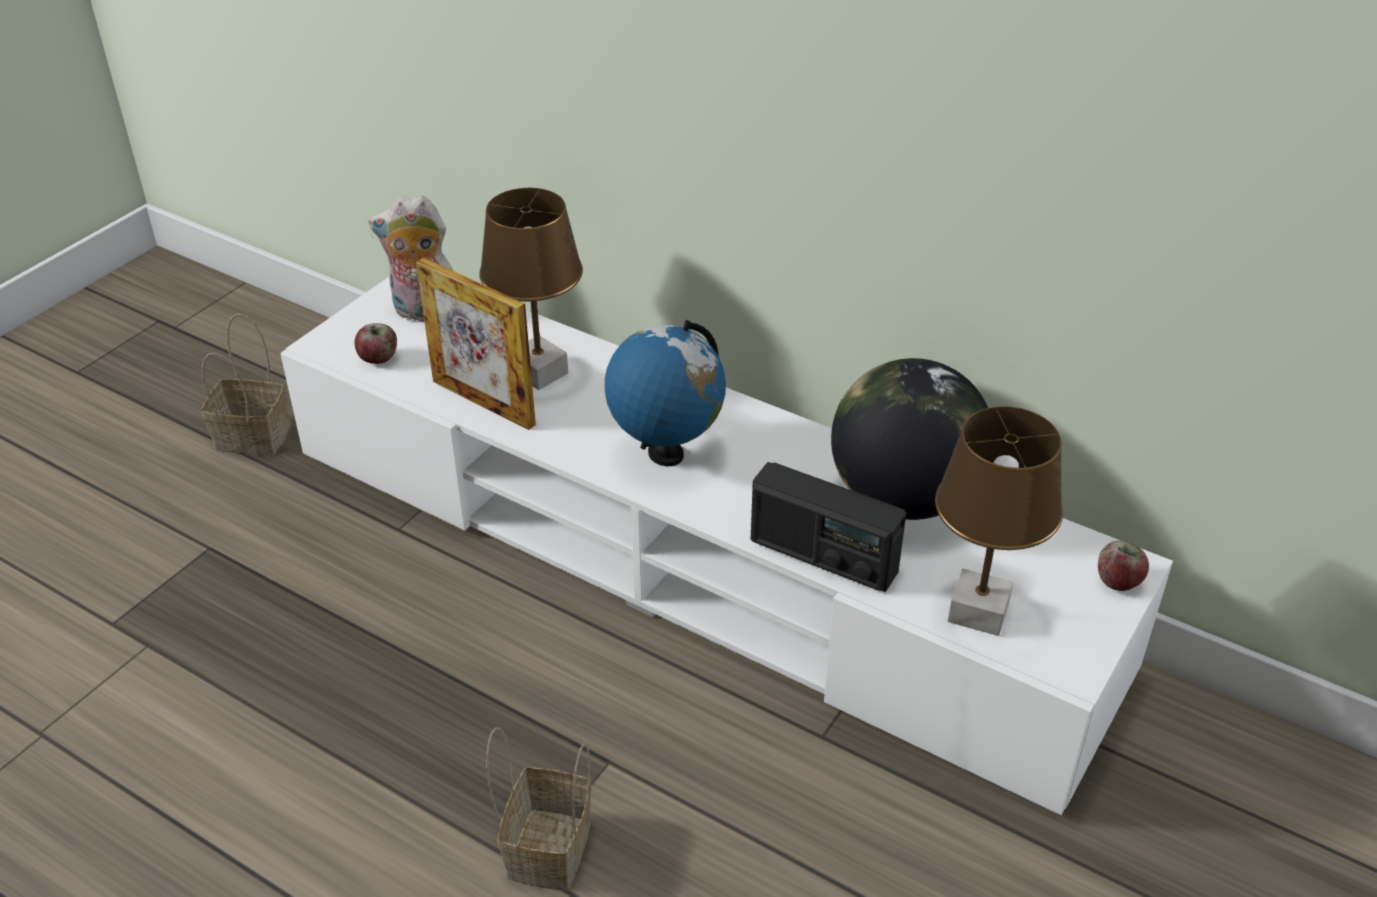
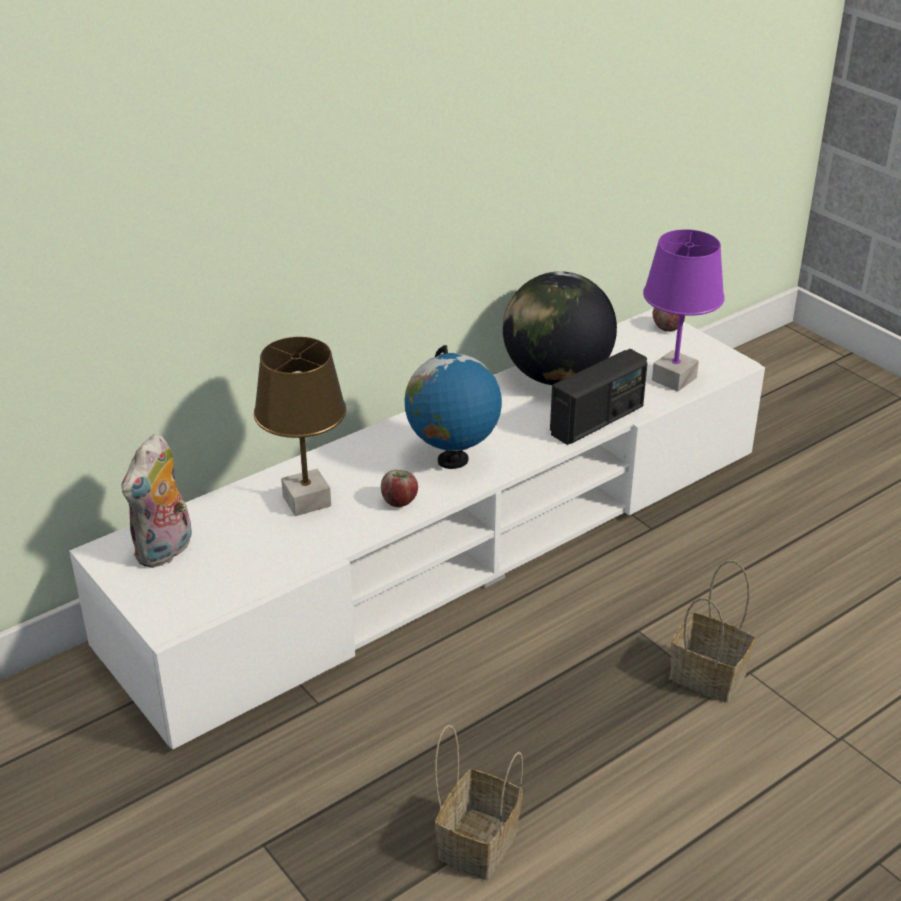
camera: 70 degrees left, 5 degrees down
basket [201,314,290,455] -> basket moved to [435,725,523,880]
apple [355,323,397,364] -> apple moved to [381,470,418,507]
picture frame [416,258,536,430] -> none
brown table lamp [935,406,1063,636] -> purple table lamp [643,229,725,391]

